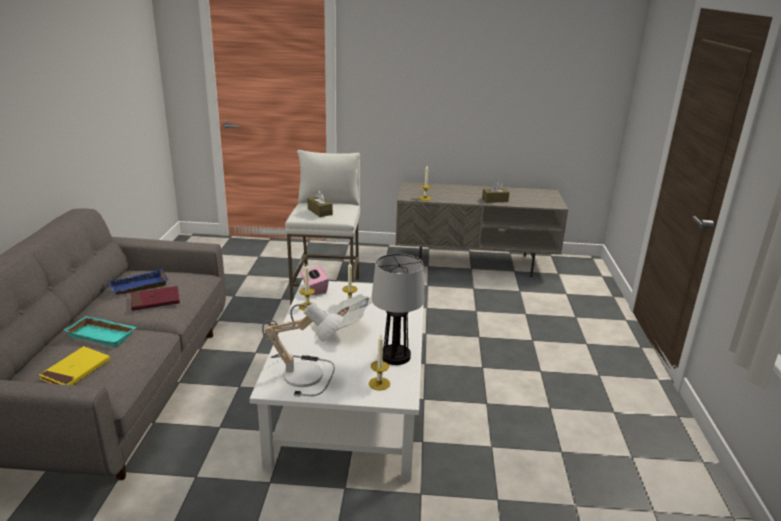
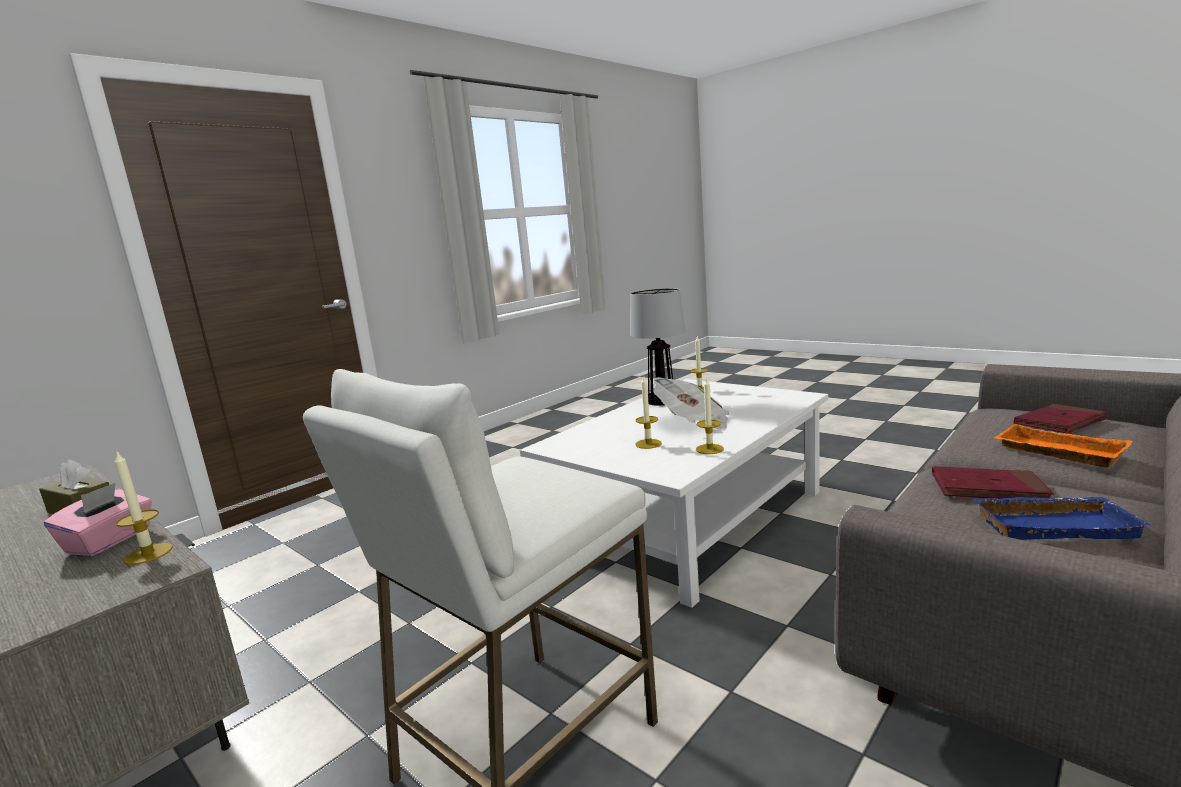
camera: 140 degrees left, 10 degrees down
yellow book [39,346,110,385] -> red book [1014,404,1107,433]
turquoise tray [64,316,137,347] -> orange tray [994,424,1132,468]
table lamp [262,303,343,397] -> none
pink tissue box [301,266,329,295] -> pink tissue box moved to [44,482,152,556]
brown tissue box [307,190,333,217] -> none

